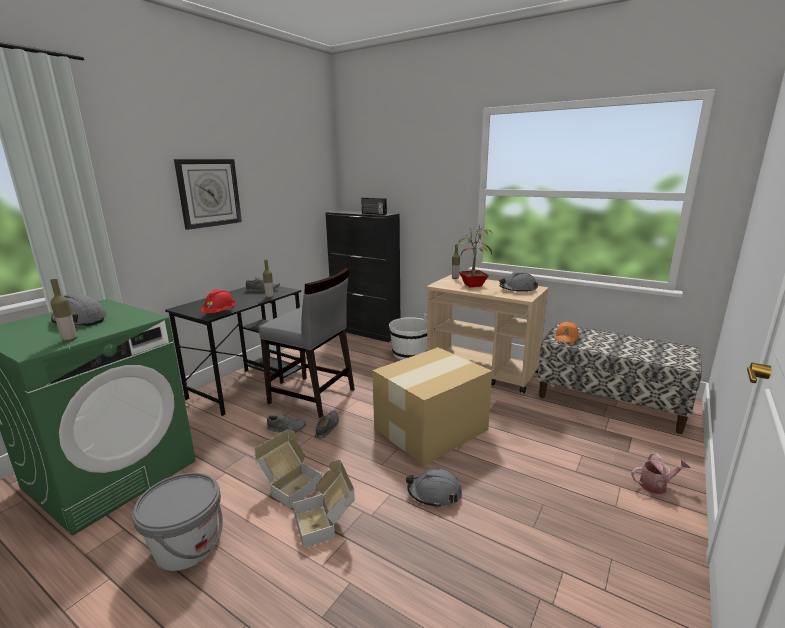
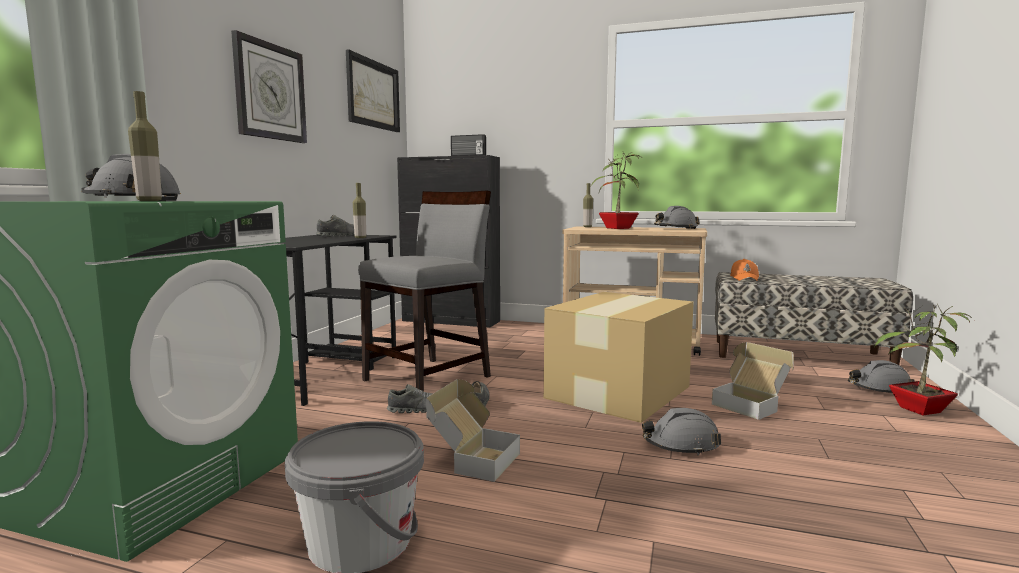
camera: 15 degrees left, 10 degrees down
red hard hat [201,289,236,313] -> none
grey chair [259,268,355,418] -> grey chair turned 60 degrees counterclockwise [358,190,491,391]
cardboard box [293,460,355,548] -> cardboard box moved to [712,342,794,420]
white bucket [389,314,428,360] -> none
watering can [632,453,691,494] -> potted plant [874,305,975,415]
none -> picture [346,49,400,132]
none -> grey hard hat [848,360,915,393]

